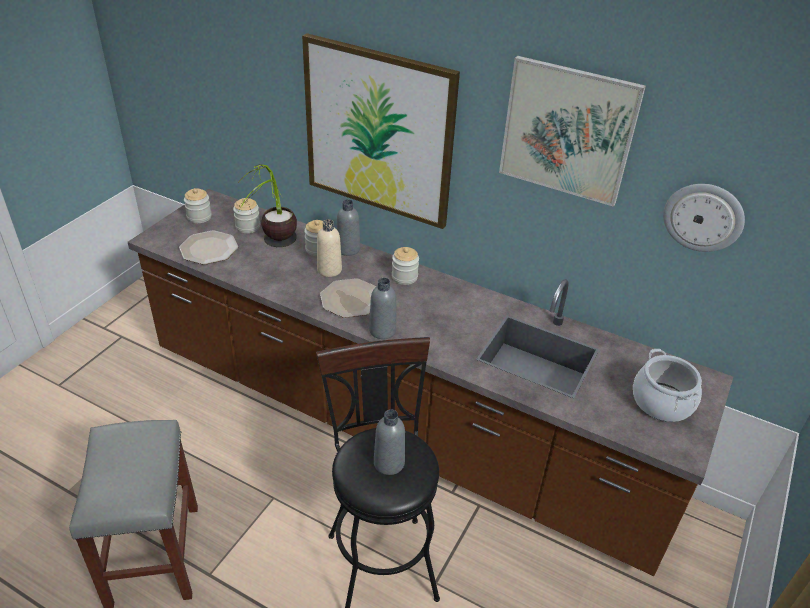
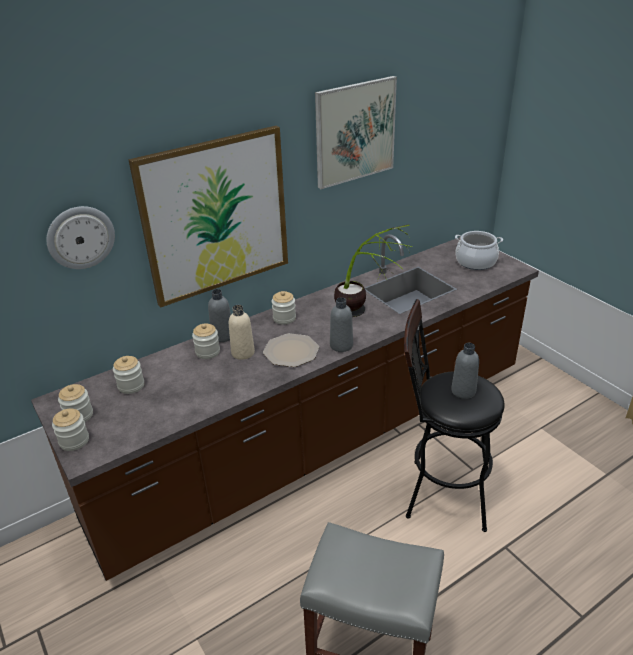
camera: 60 degrees left, 5 degrees down
plate [179,230,238,265] -> none
potted plant [238,164,297,247] -> potted plant moved to [334,224,412,317]
wall clock [663,184,745,252] -> wall clock moved to [46,206,115,269]
none -> jar [52,409,89,451]

